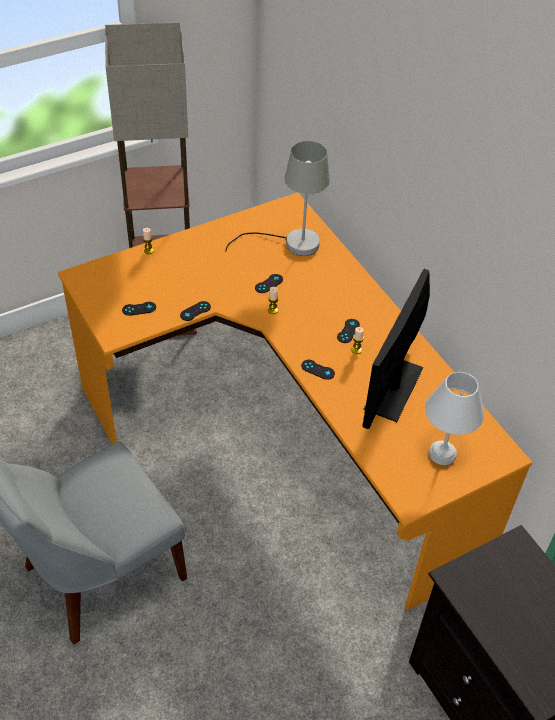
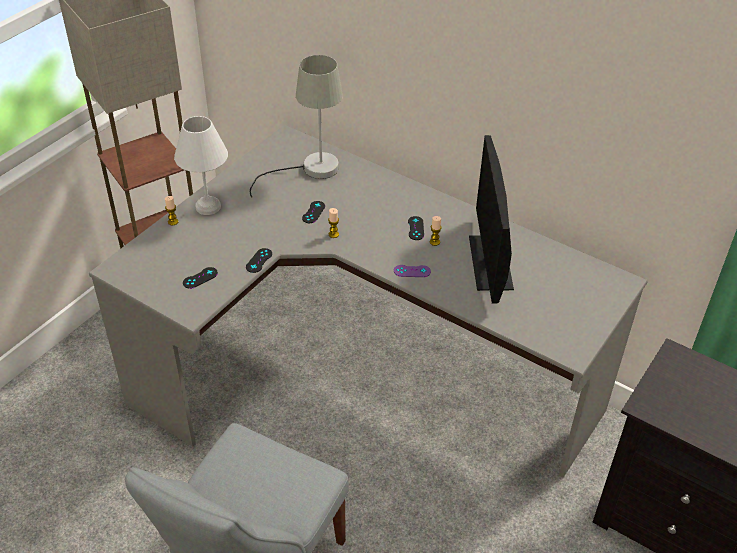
camera: 25 degrees left, 5 degrees down
orange desk [58,192,533,610] -> grey desk [89,125,648,478]
black game controller [301,360,335,380] -> purple game controller [394,265,431,277]
white table lamp [425,372,484,465] -> white table lamp moved to [174,116,228,215]

